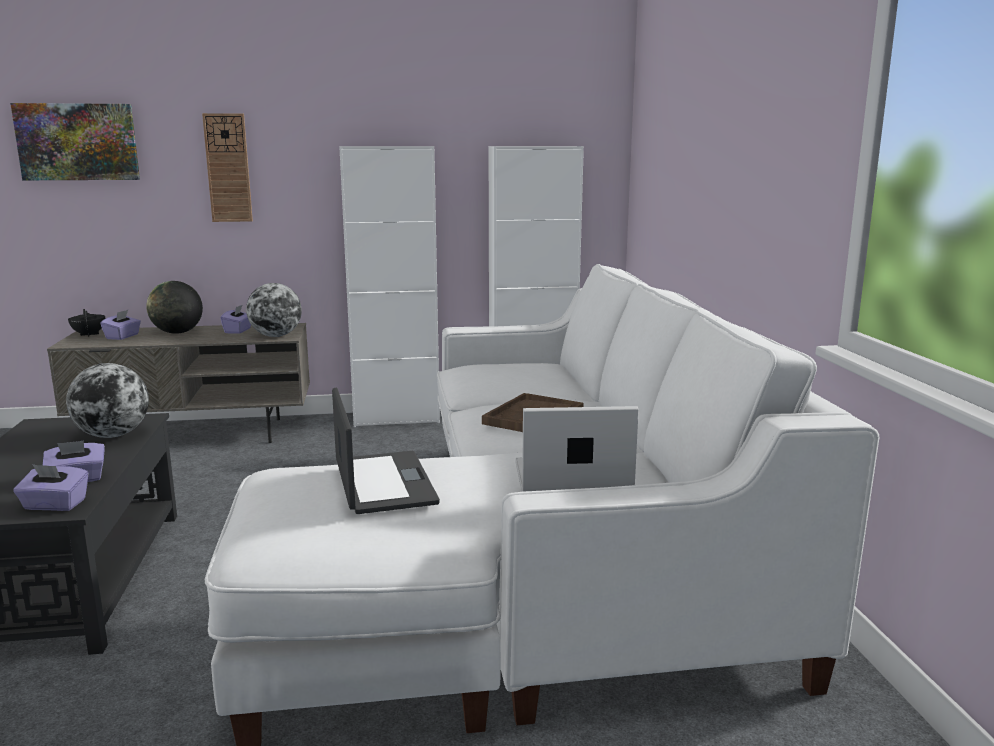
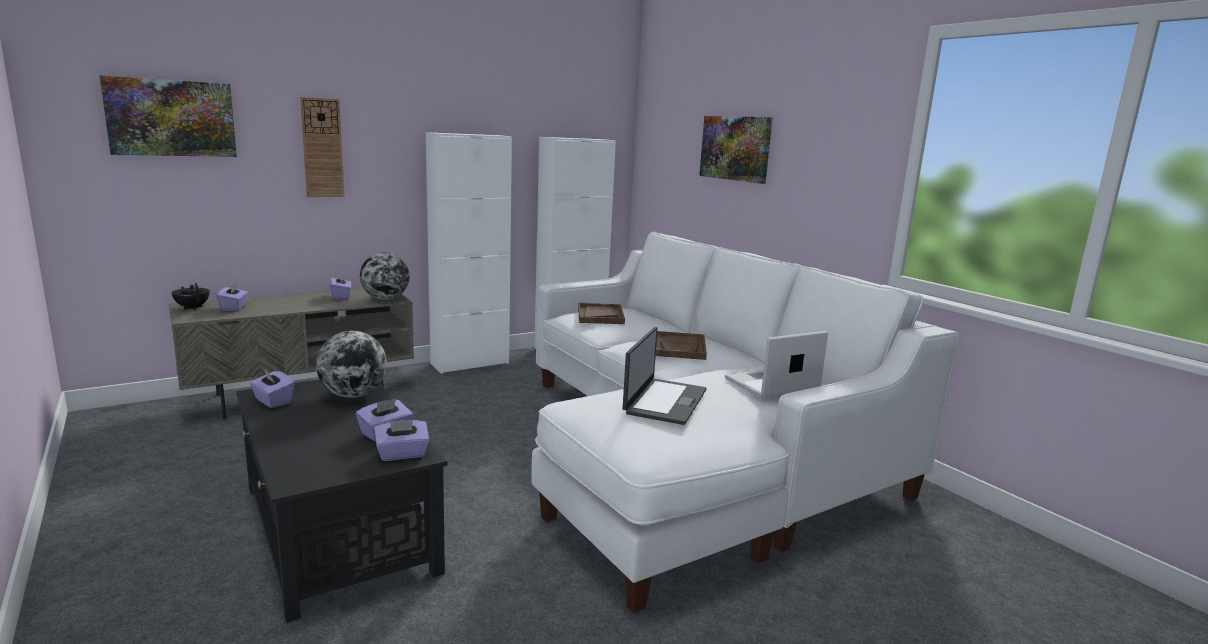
camera: 25 degrees left, 0 degrees up
globe [146,281,203,334] -> none
laptop [332,387,440,514] -> laptop turned 60 degrees clockwise [623,327,707,425]
none -> purple tissue box [250,367,295,408]
none -> brown tray [578,303,625,324]
none -> picture [699,116,773,184]

